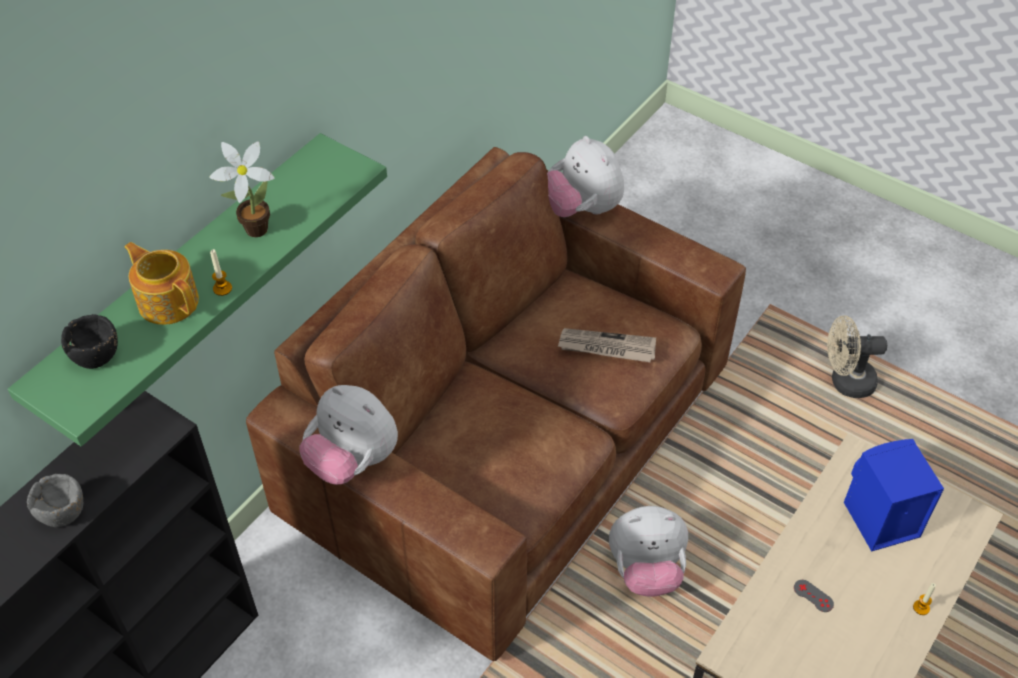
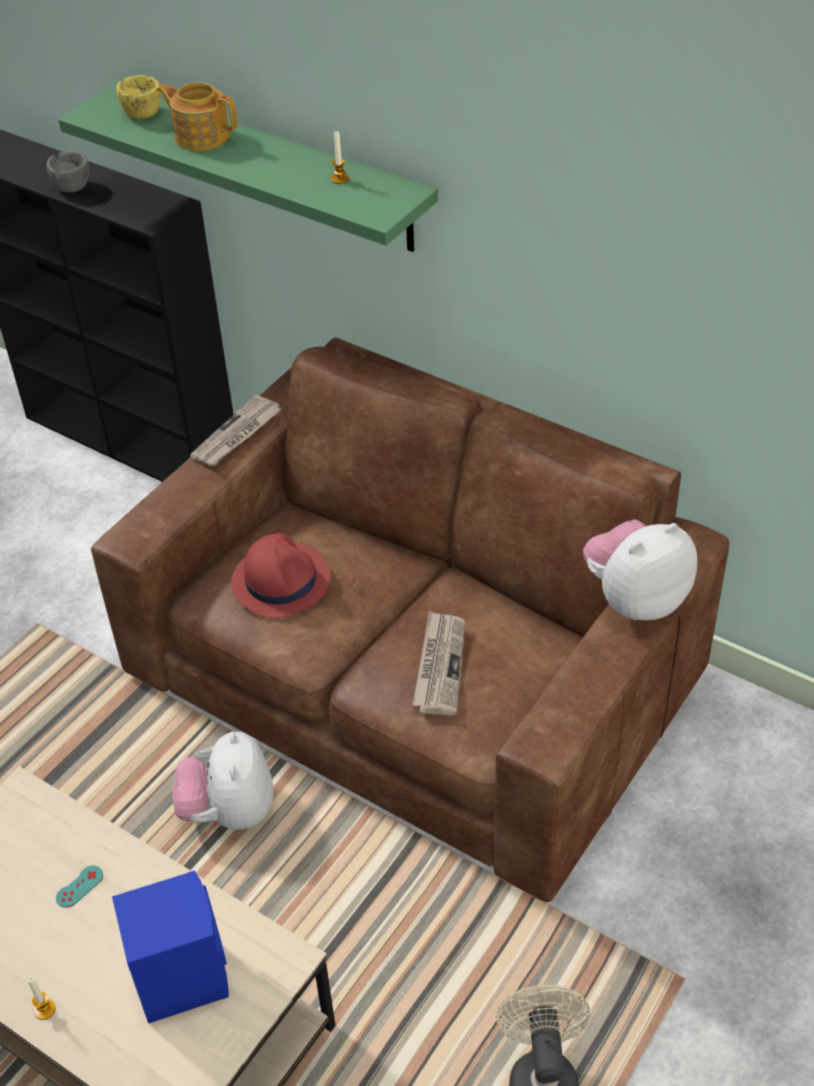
camera: 90 degrees right, 5 degrees down
black bowl [61,314,118,369] -> yellow bowl [116,75,161,119]
teapot [124,242,199,325] -> teapot turned 105 degrees counterclockwise [156,82,237,151]
potted plant [209,141,275,237] -> none
candle [210,249,232,296] -> candle moved to [331,130,349,184]
plush toy [299,385,398,485] -> newspaper [190,395,282,467]
grey game controller [794,580,834,612] -> turquoise game controller [56,866,103,908]
none -> red hat [231,533,331,618]

